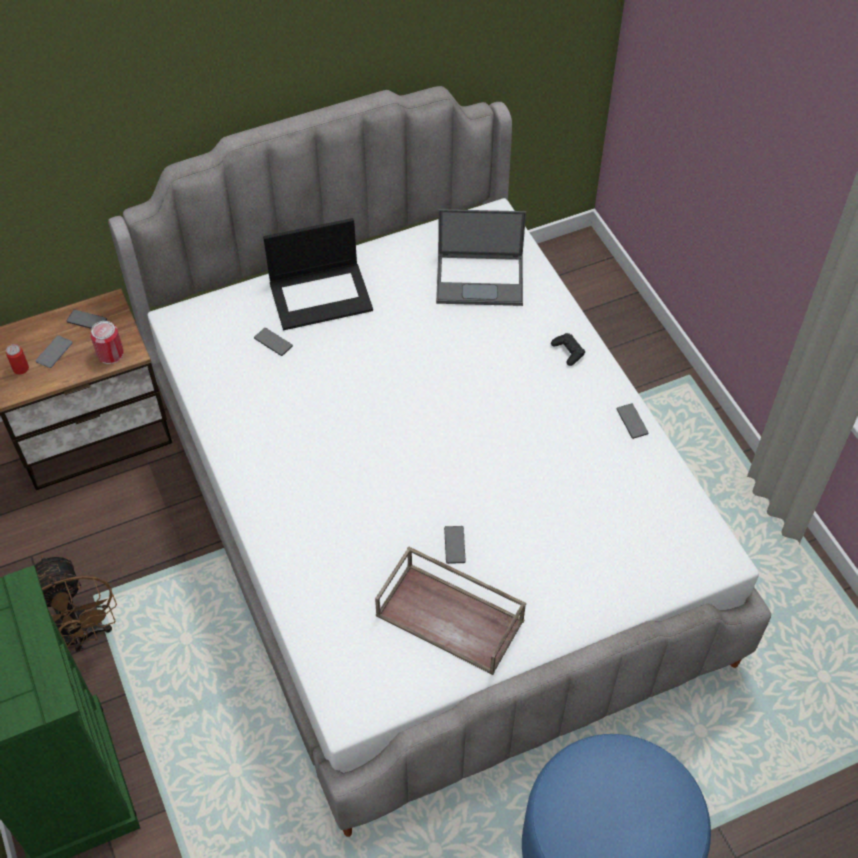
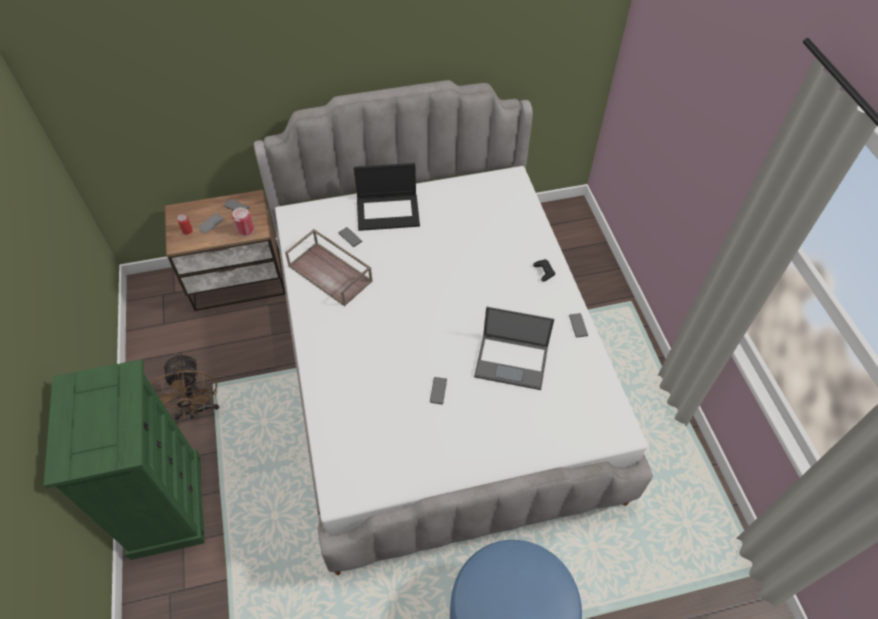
camera: 10 degrees right, 0 degrees up
brown tray [375,546,526,675] -> brown tray moved to [285,229,373,306]
laptop [436,209,526,306] -> laptop moved to [474,307,554,390]

